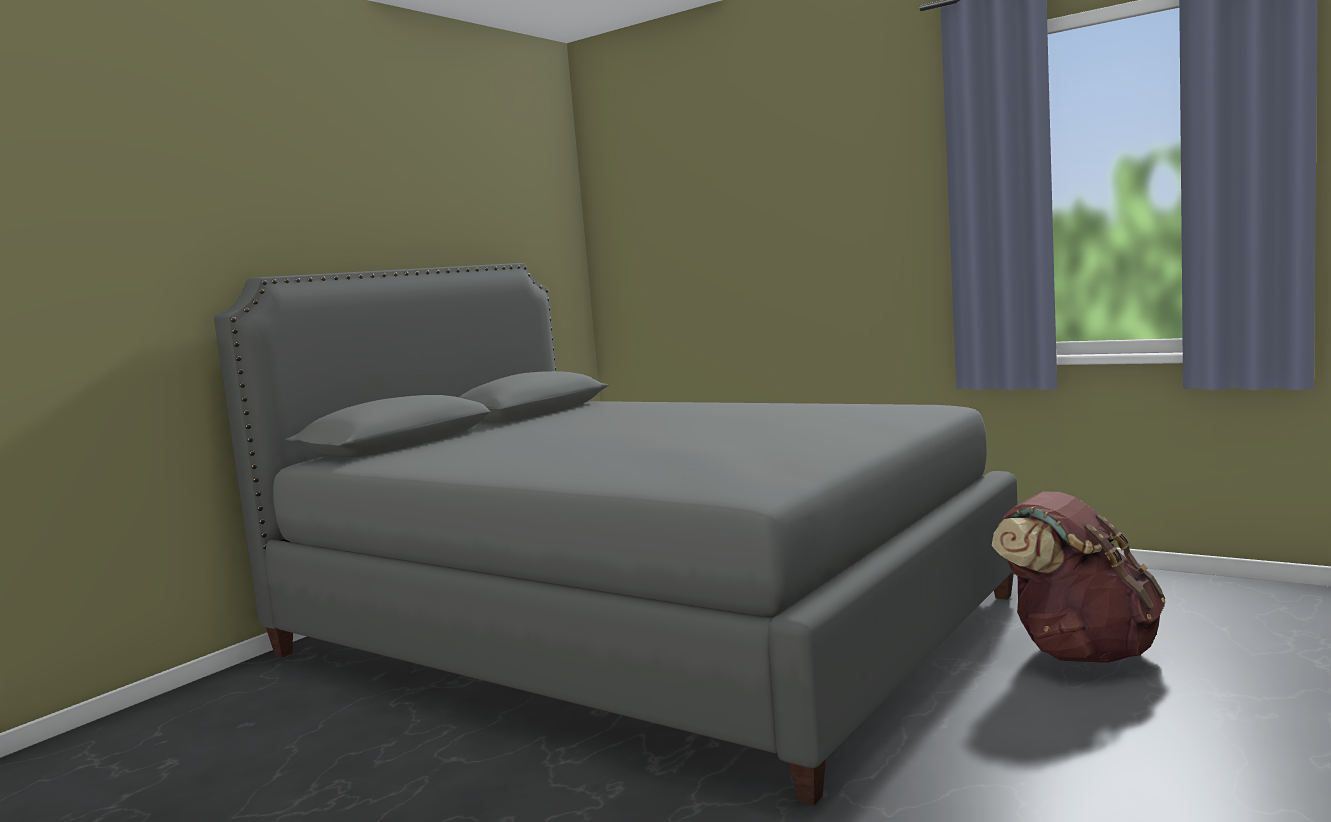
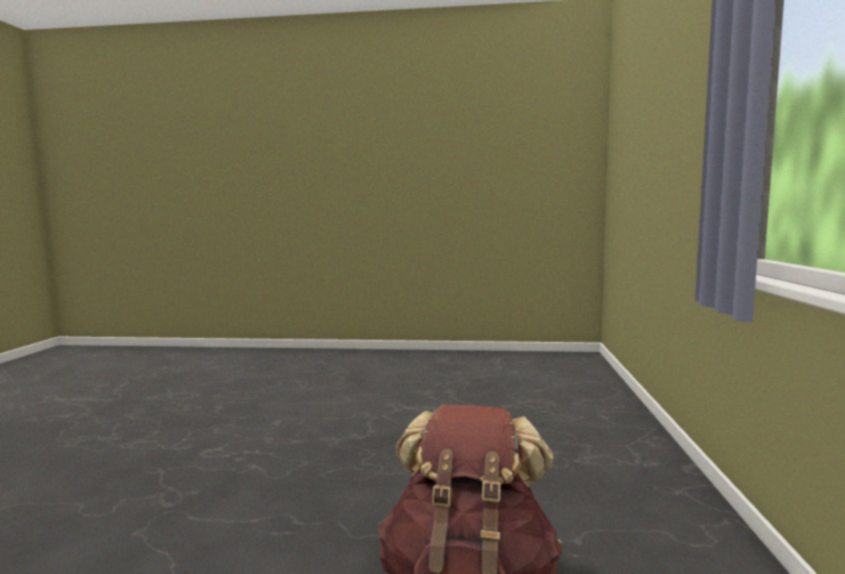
camera: 60 degrees right, 0 degrees up
grey bed [214,263,1018,806] -> none

